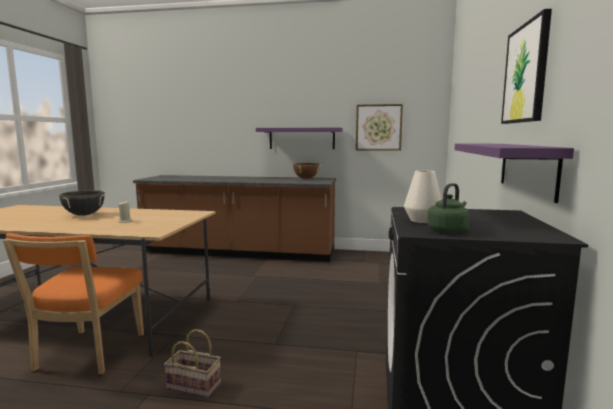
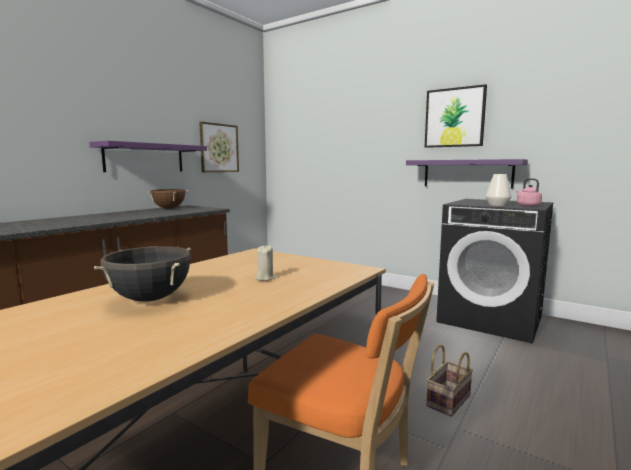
camera: 65 degrees left, 0 degrees up
green kettle [428,183,469,233] -> pink kettle [516,178,542,207]

